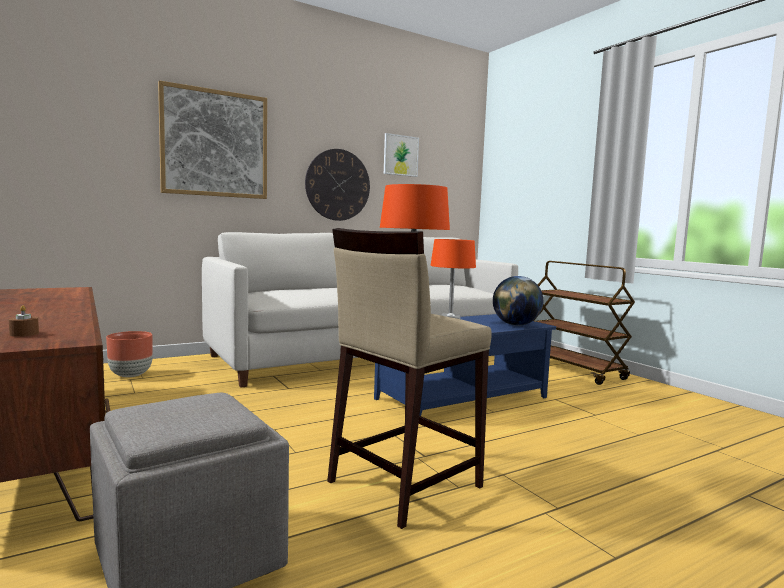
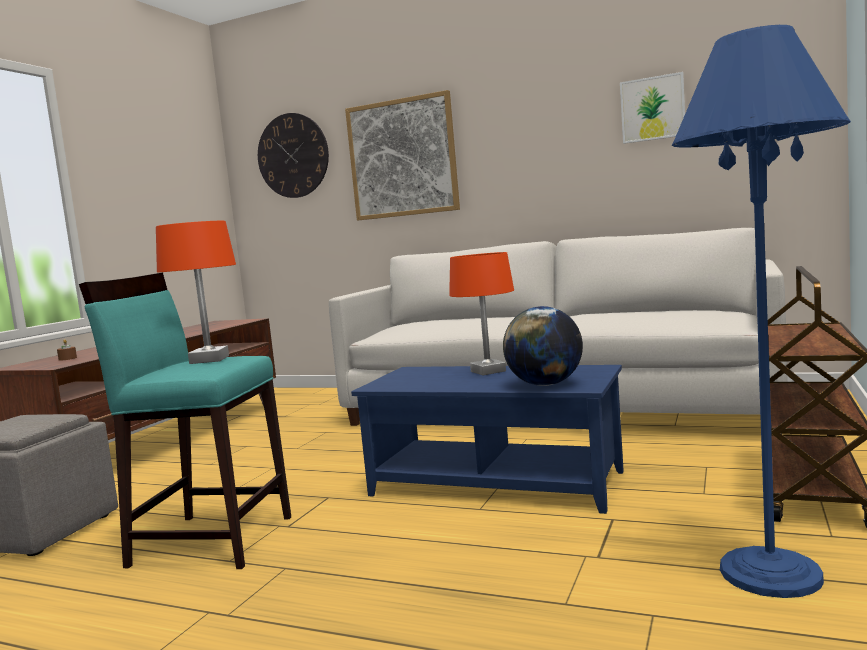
camera: 55 degrees right, 0 degrees up
brown planter [106,331,153,377] -> none
wall clock [305,149,370,221] -> wall clock moved to [258,113,329,198]
beige stool [327,228,492,529] -> turquoise stool [79,273,291,569]
none -> blue floor lamp [672,25,851,598]

